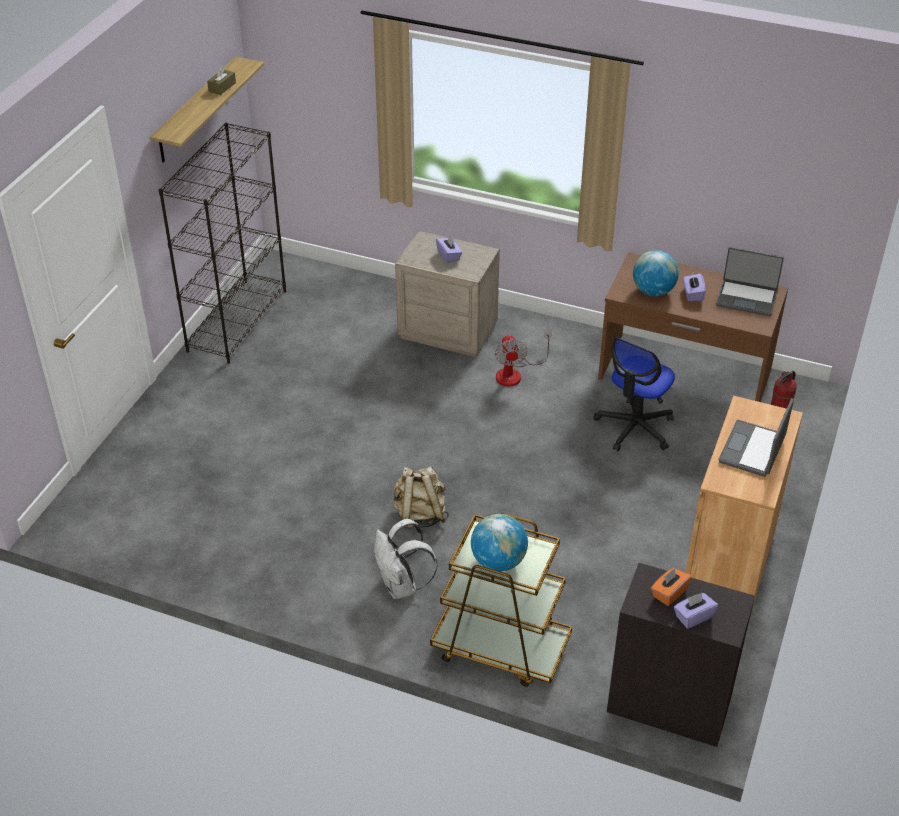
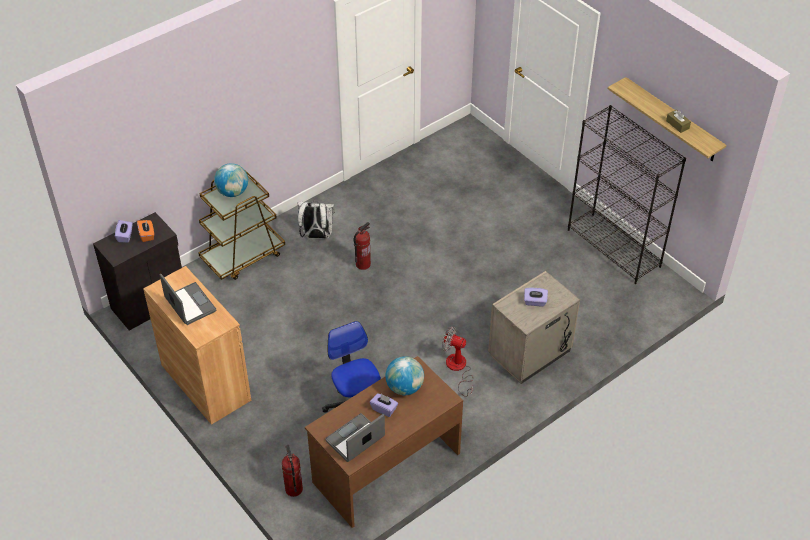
camera: 120 degrees right, 5 degrees up
beige backpack [393,467,449,529] -> fire extinguisher [354,222,371,270]

